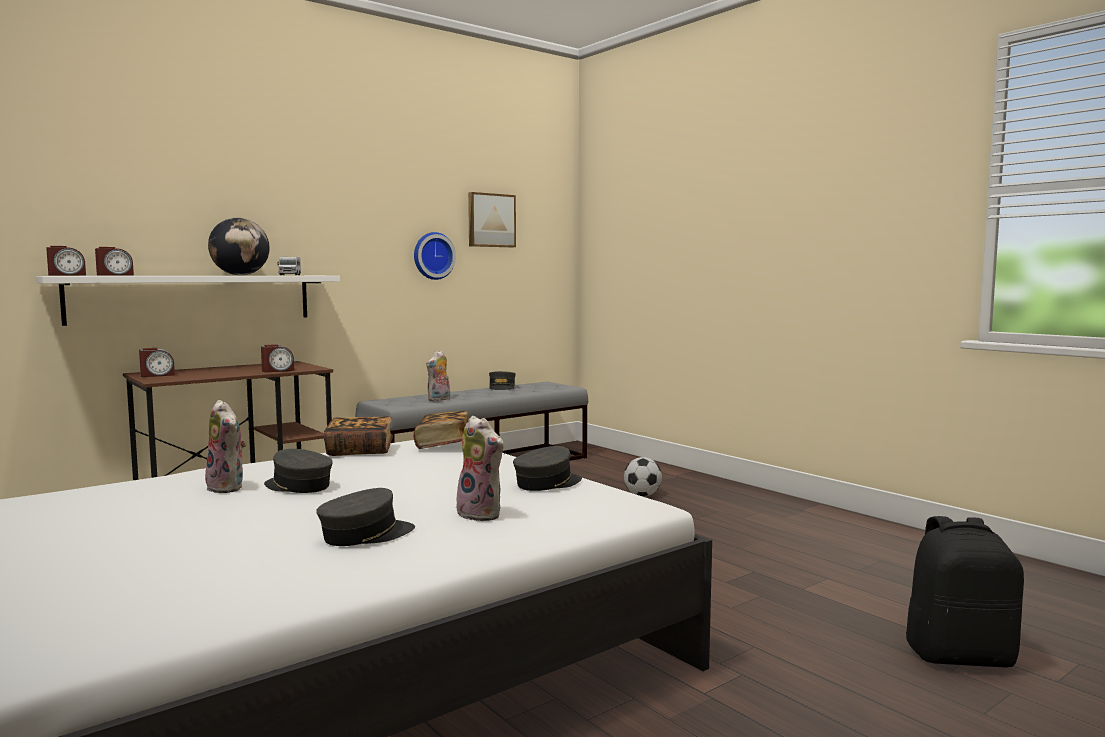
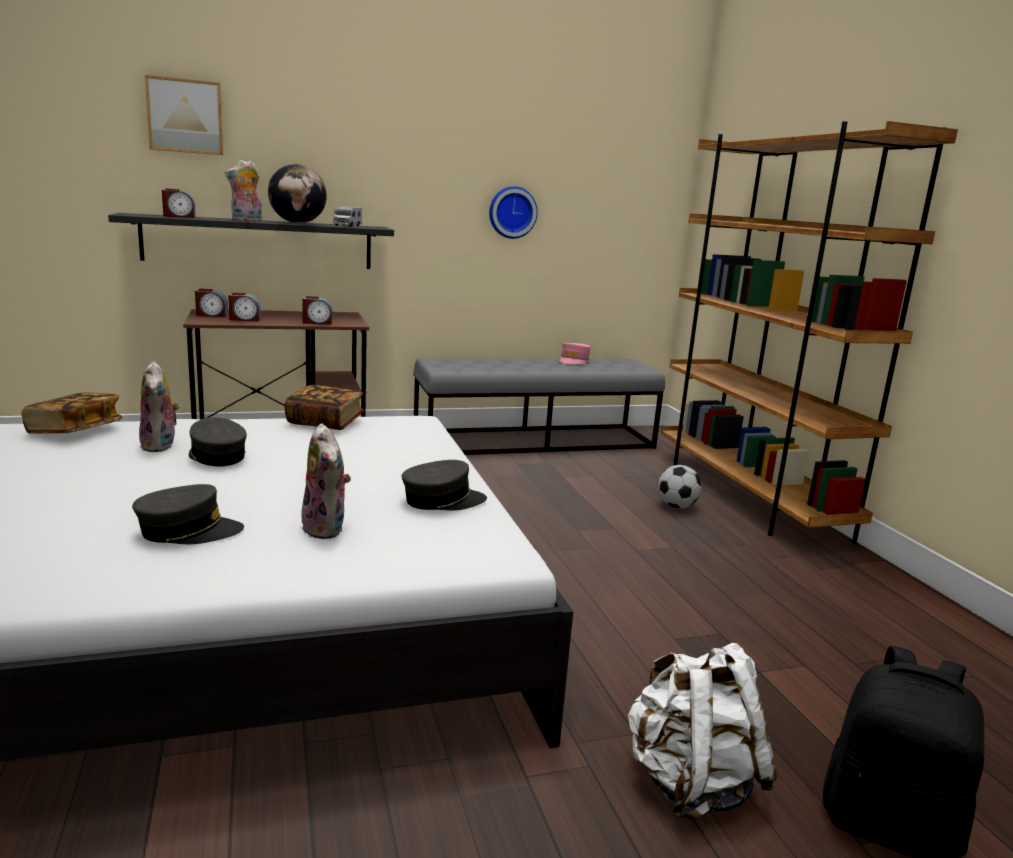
camera: 20 degrees right, 10 degrees up
white shelf [36,276,340,326] -> black shelf [108,213,394,269]
alarm clock [46,246,86,276] -> alarm clock moved to [228,292,261,321]
book [414,411,469,449] -> book moved to [21,392,122,434]
plush toy [426,350,450,401] -> plush toy moved to [225,160,262,221]
picture [468,192,516,247] -> picture moved to [145,75,223,155]
grey cap [489,371,516,390] -> pink cap [559,343,591,364]
none -> white backpack [628,643,777,819]
none -> brown bookcase [661,121,958,544]

